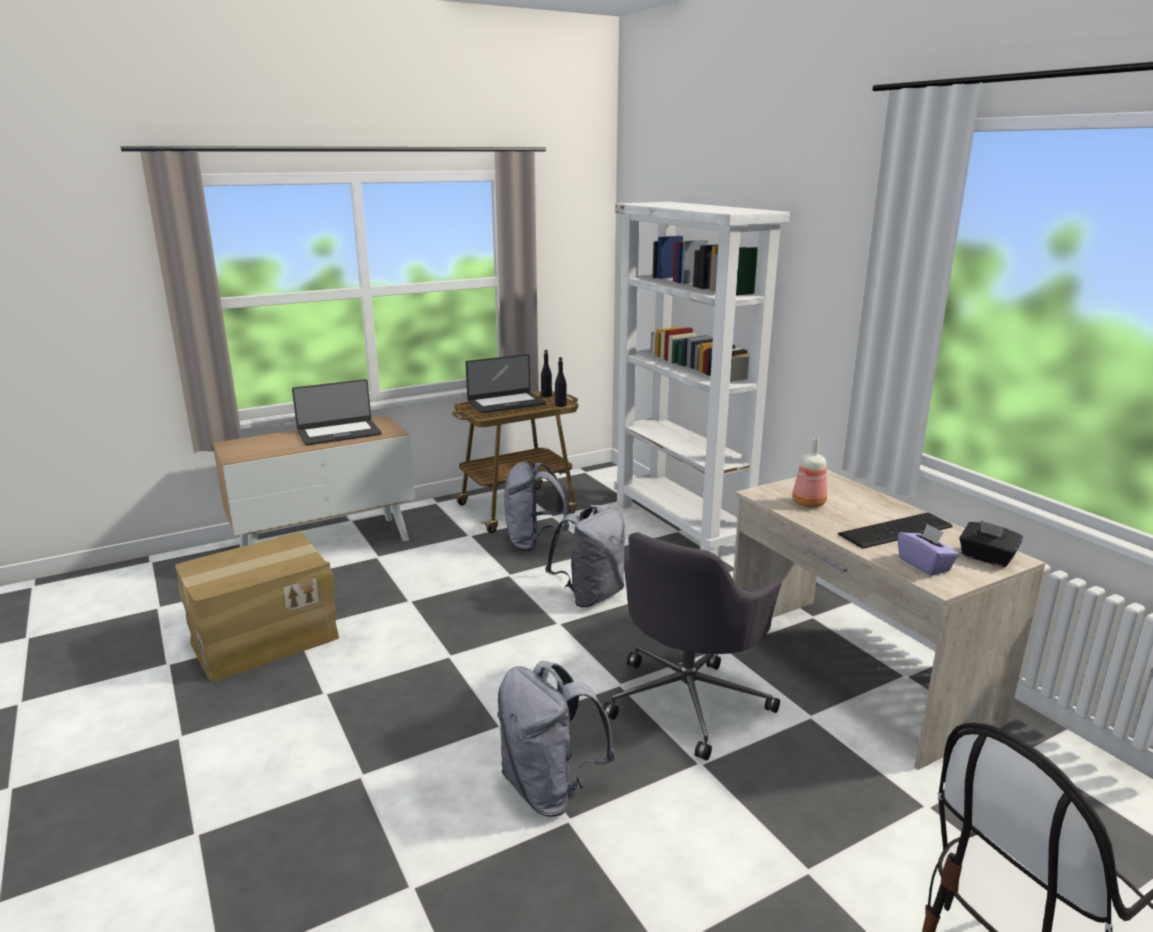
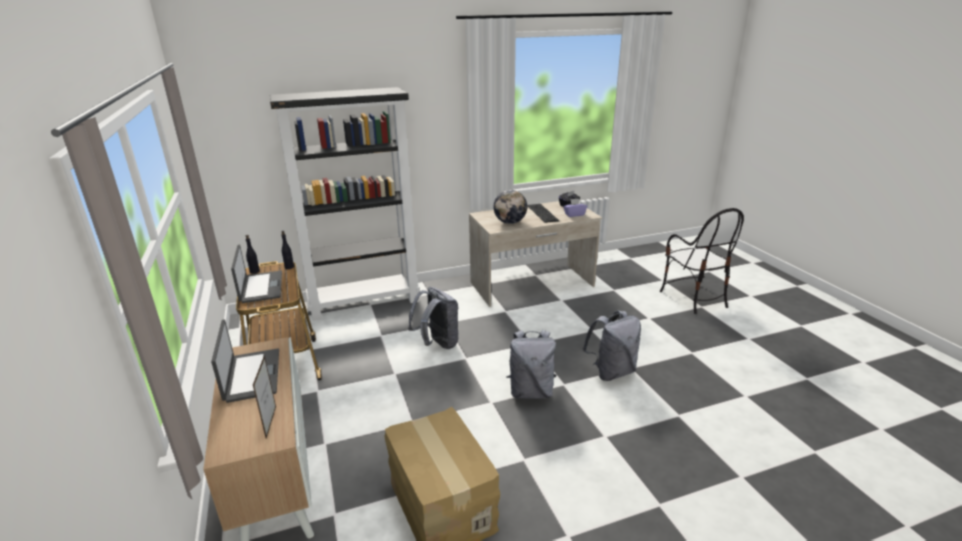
camera: 80 degrees left, 5 degrees up
grey backpack [504,462,569,552] -> grey backpack moved to [507,330,556,398]
grey office chair [603,532,781,761] -> none
white bookcase [614,202,790,556] -> black bookcase [270,87,420,321]
bottle [792,438,827,508] -> globe [494,190,527,224]
none -> picture frame [253,355,276,438]

